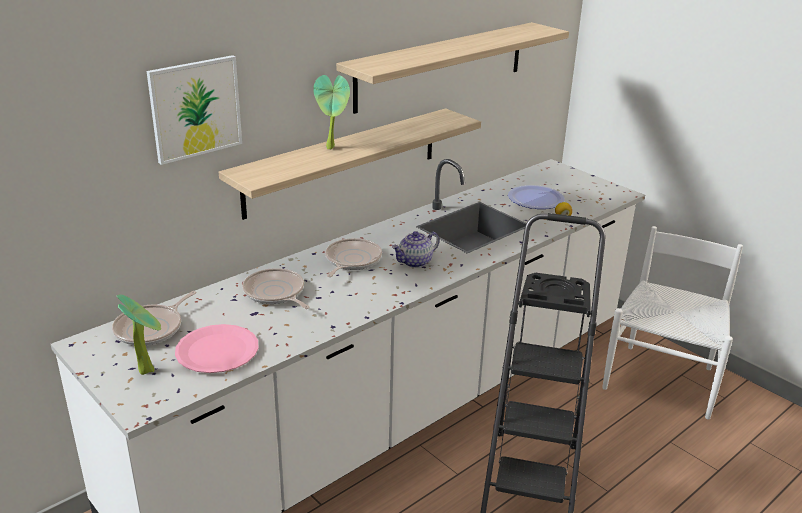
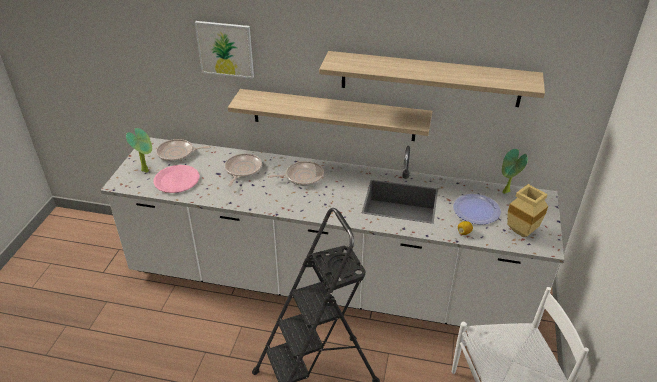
camera: 55 degrees right, 10 degrees up
potted plant [313,75,350,149] -> potted plant moved to [502,149,528,194]
teapot [392,231,439,268] -> none
none -> beige vase [507,184,548,237]

